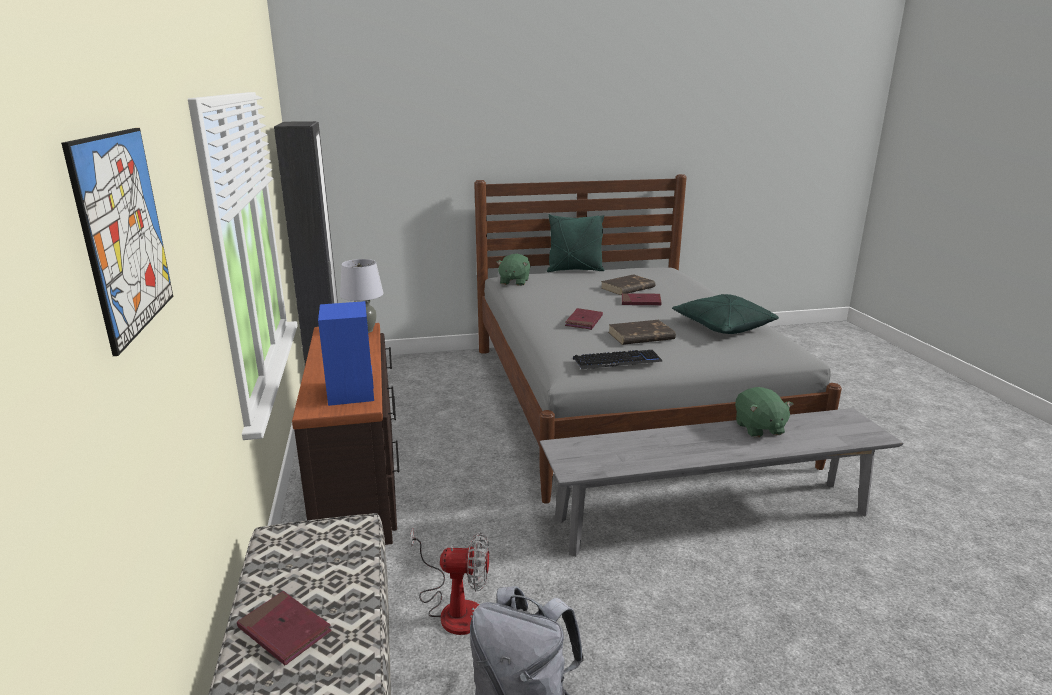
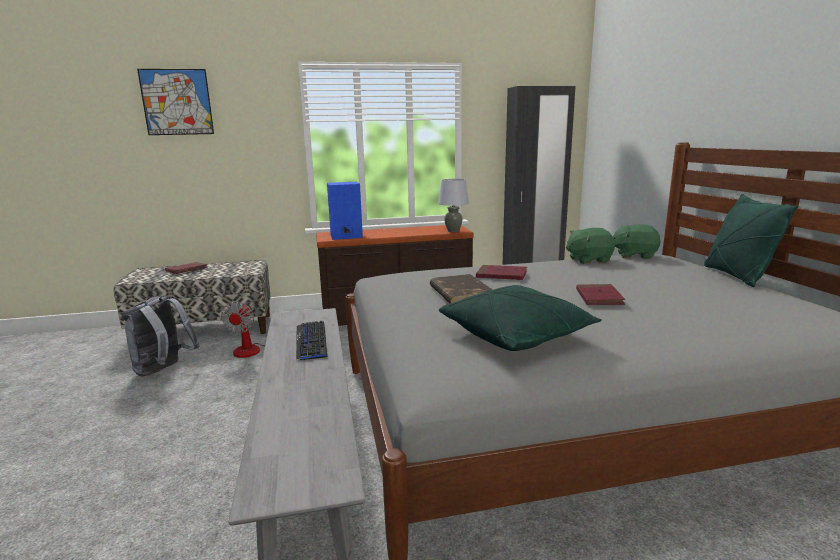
camera: 90 degrees right, 5 degrees down
keyboard [573,350,662,369] -> keyboard moved to [296,321,327,360]
brown book [601,274,656,295] -> none
green plush toy [735,387,793,438] -> green plush toy moved to [566,228,615,264]

